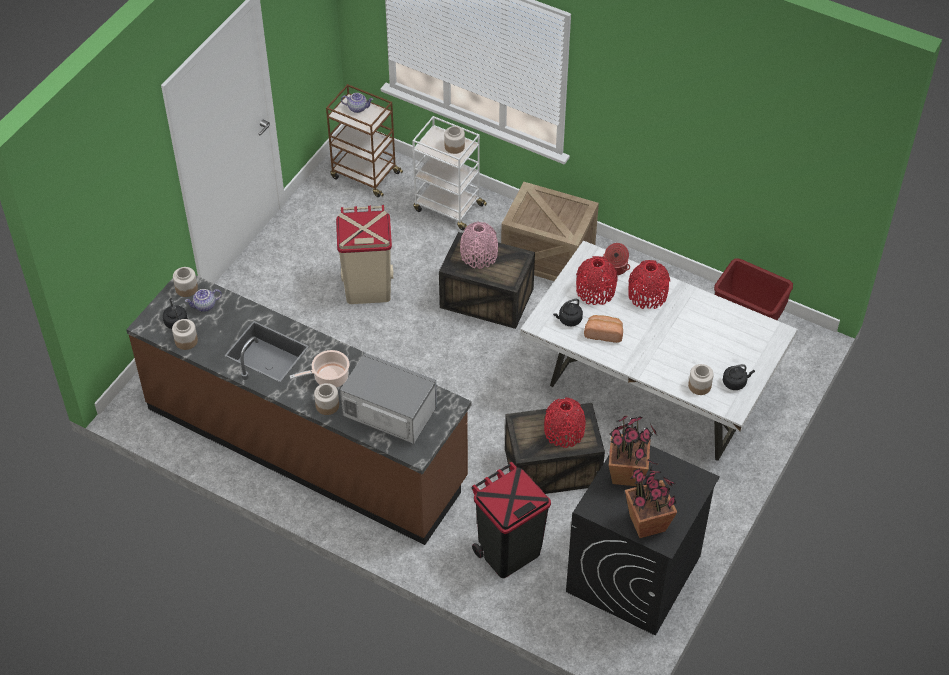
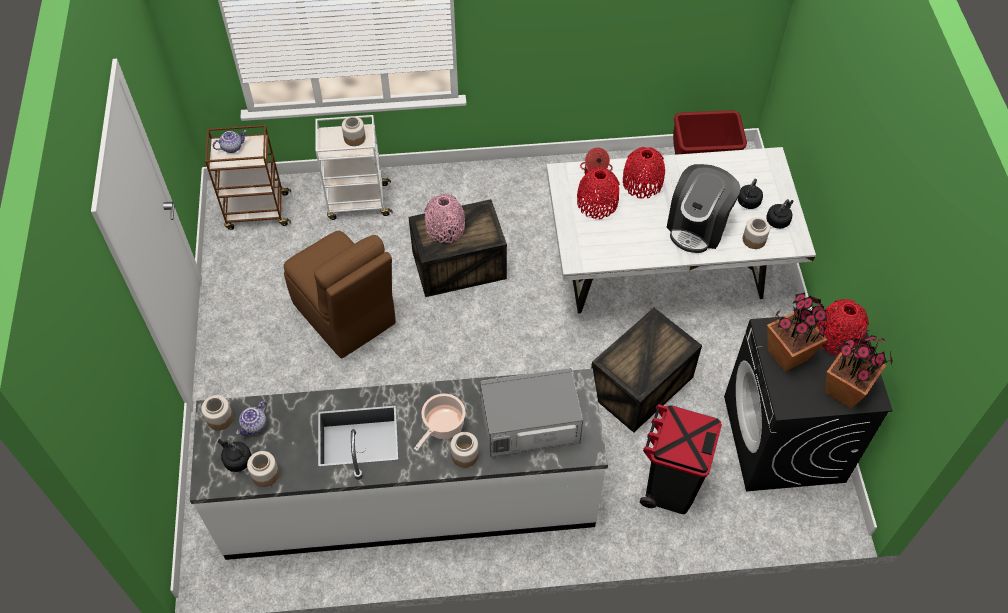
camera: 35 degrees left, 5 degrees up
brown counter [126,276,472,545] -> white counter [190,369,608,560]
beige trash can [336,205,394,304] -> brown chair [284,231,396,358]
crate [501,182,599,281] -> none
red vase [544,397,585,448] -> red vase moved to [817,299,869,356]
black kettle [553,299,583,326] -> black kettle moved to [738,178,763,209]
bread [584,315,623,343] -> none
none -> coffee machine [667,164,741,253]

